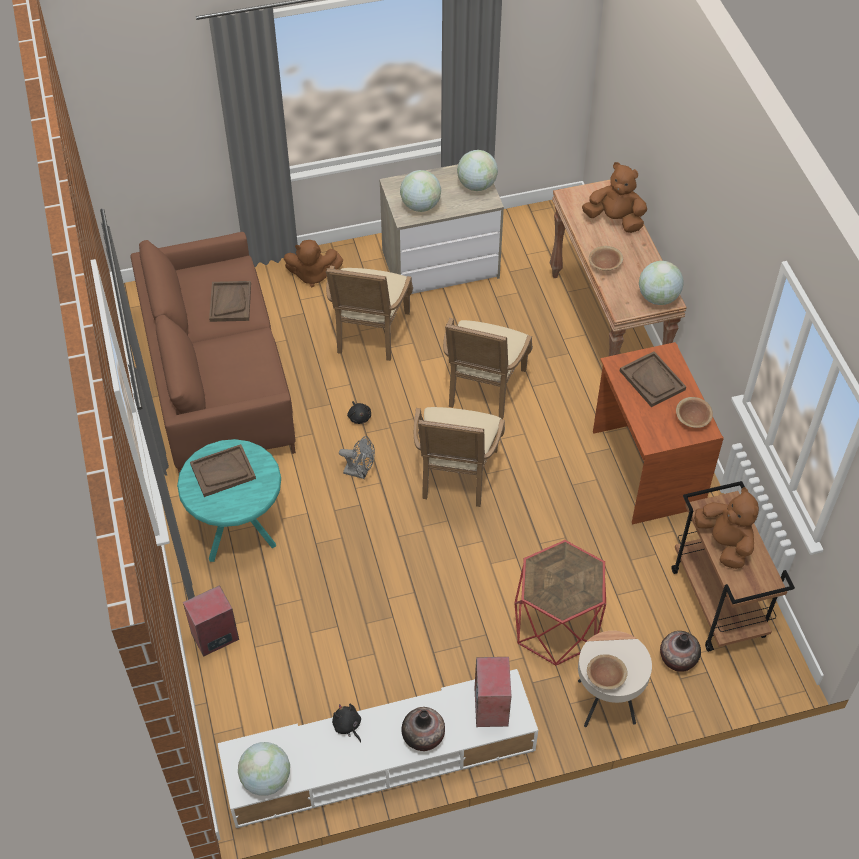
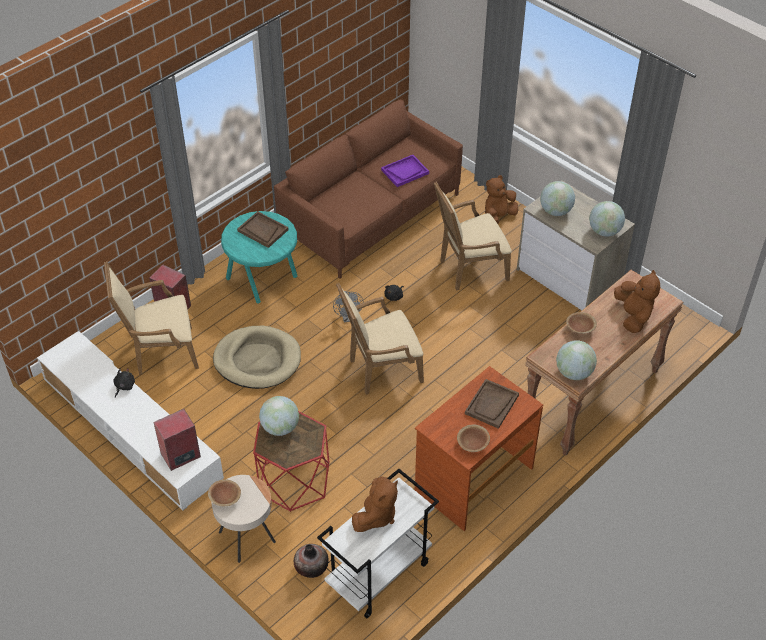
camera: 60 degrees right, 5 degrees down
brown tray [209,281,251,322] -> purple tray [381,155,429,187]
globe [238,742,290,796] -> globe moved to [259,396,299,436]
brown plush toy [284,240,343,287] -> brown plush toy turned 75 degrees clockwise [485,175,518,224]
vase [402,707,445,751] -> none
beige armchair [443,318,533,419] -> beige armchair moved to [104,261,199,375]
brown cart [671,481,795,652] -> white cart [317,469,439,618]
none -> beige dog bed [213,326,301,389]

